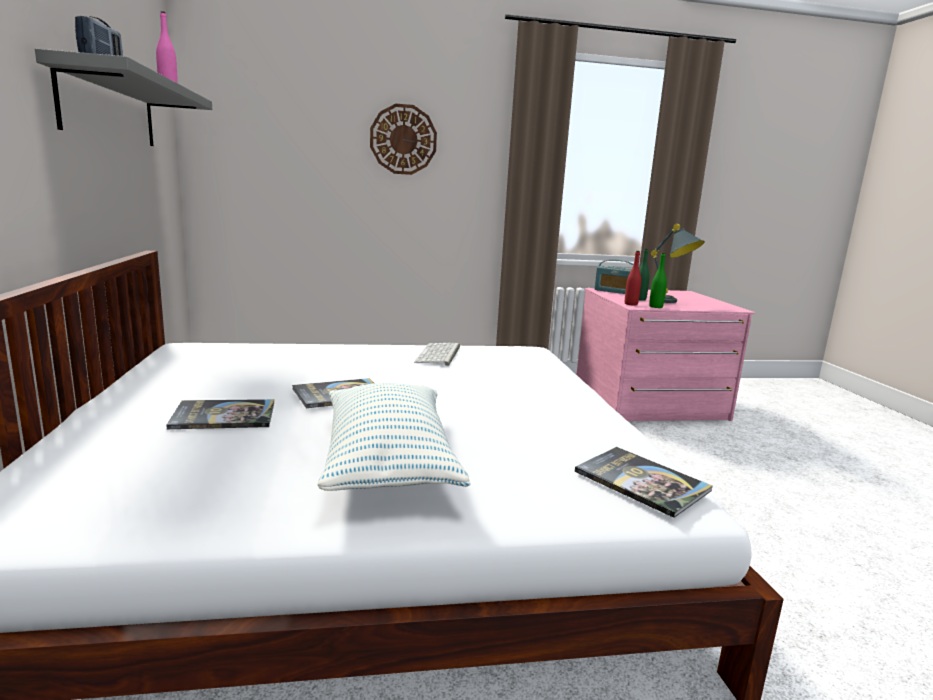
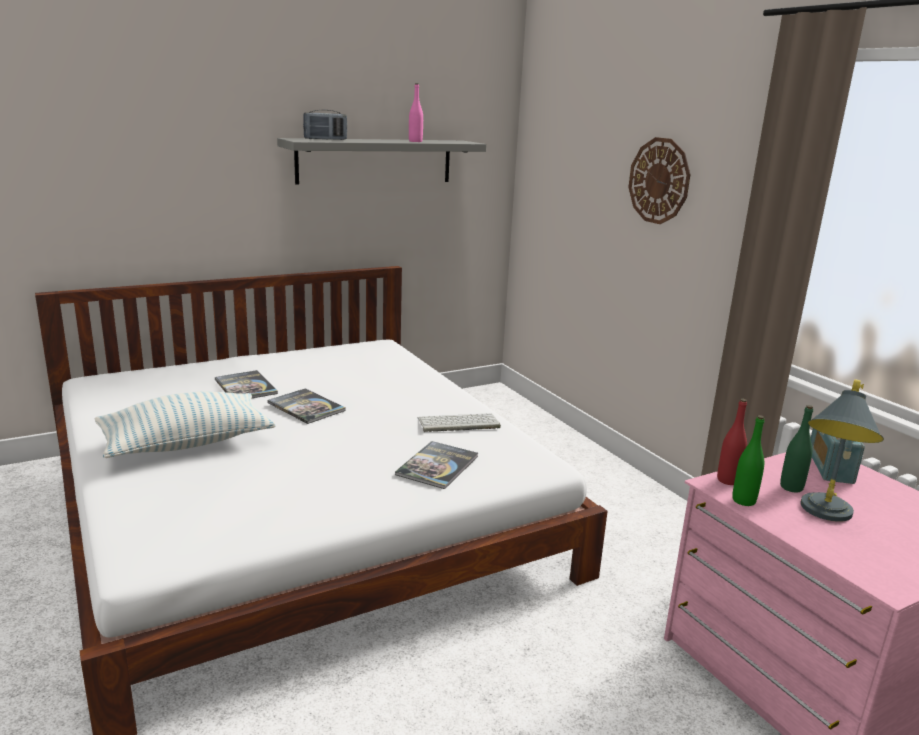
camera: 70 degrees right, 5 degrees up
book [575,447,713,518] -> book moved to [395,441,478,489]

